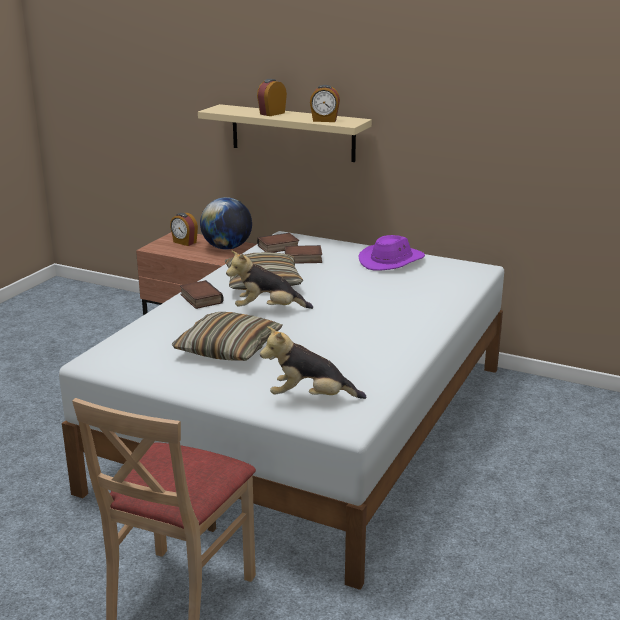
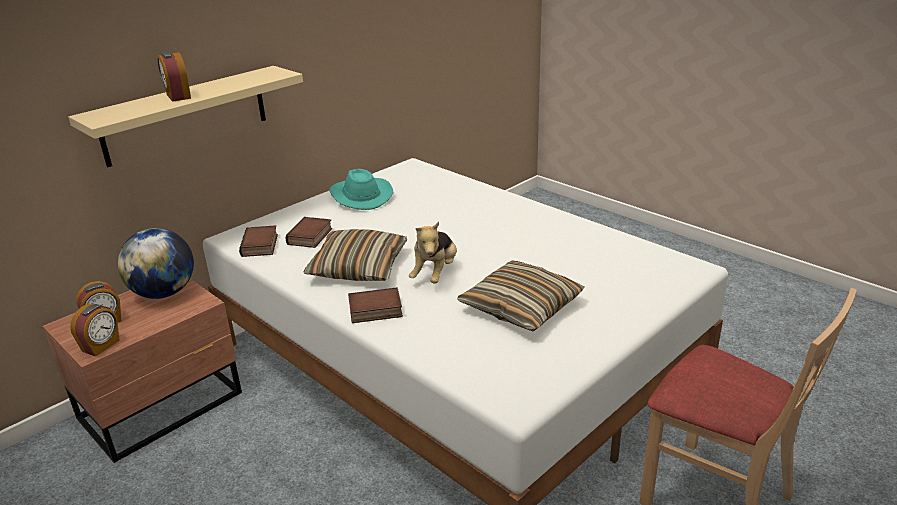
camera: 70 degrees left, 5 degrees up
plush toy [260,326,366,399] -> none
alarm clock [310,85,340,122] -> alarm clock moved to [70,304,120,357]
purple hat [358,235,425,271] -> turquoise hat [329,169,393,210]

